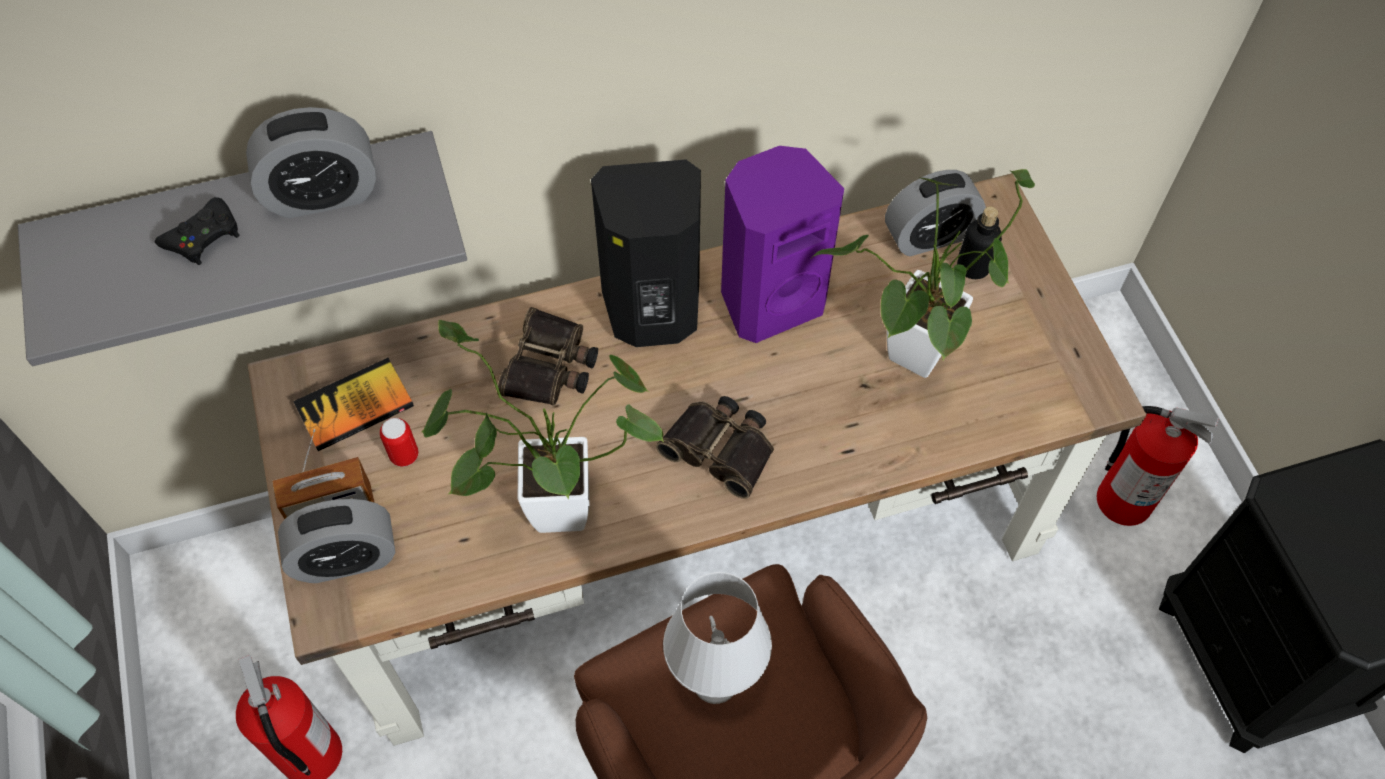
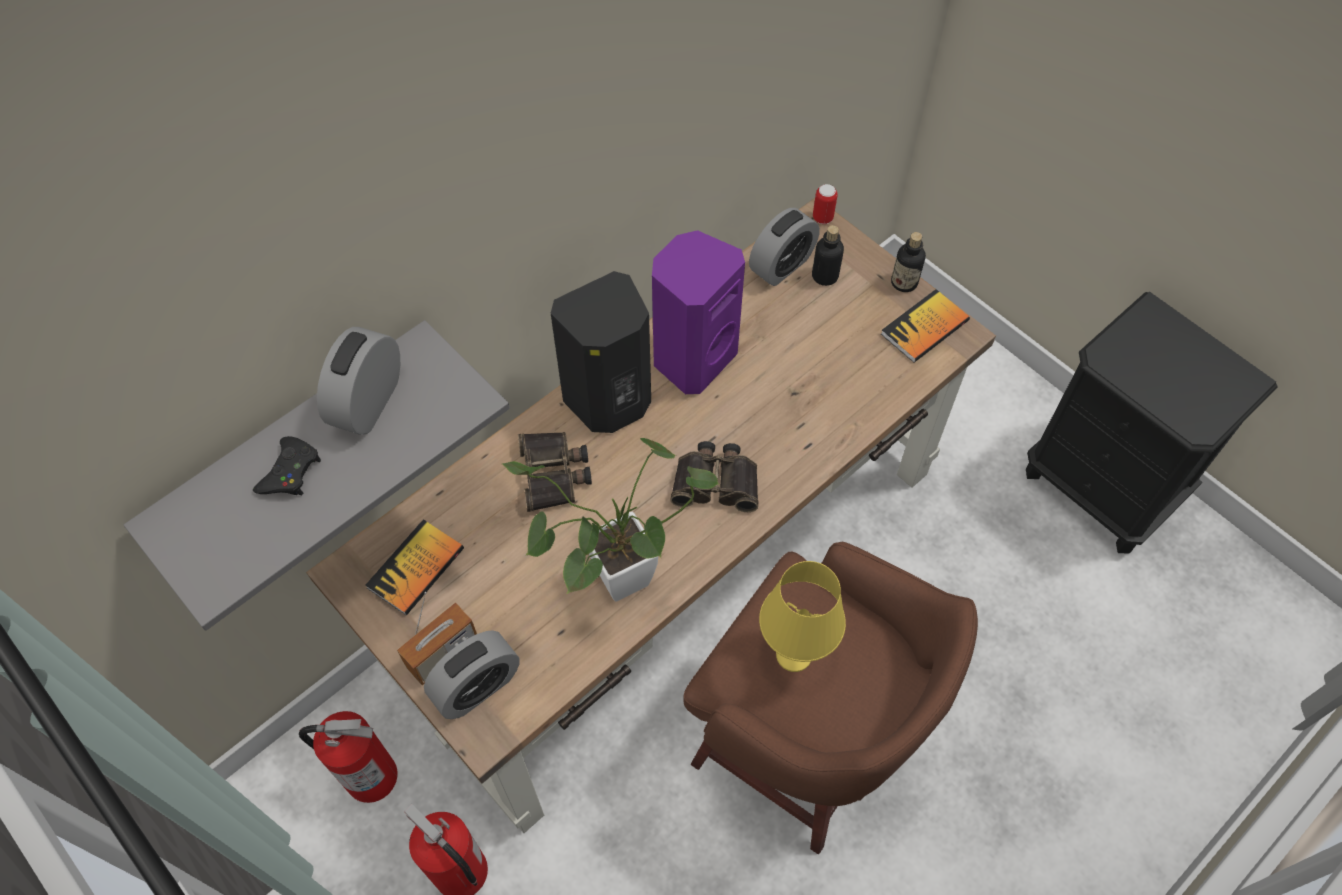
camera: 25 degrees left, 0 degrees up
alarm clock [246,107,376,218] -> alarm clock turned 150 degrees clockwise [317,327,400,435]
can [380,418,418,467] -> can moved to [813,184,838,224]
white table lamp [663,572,772,704] -> yellow table lamp [759,561,846,672]
potted plant [810,169,1035,378] -> none
fire extinguisher [1097,406,1219,526] -> fire extinguisher moved to [299,711,398,803]
none -> book [881,289,970,363]
none -> bottle [891,232,926,292]

